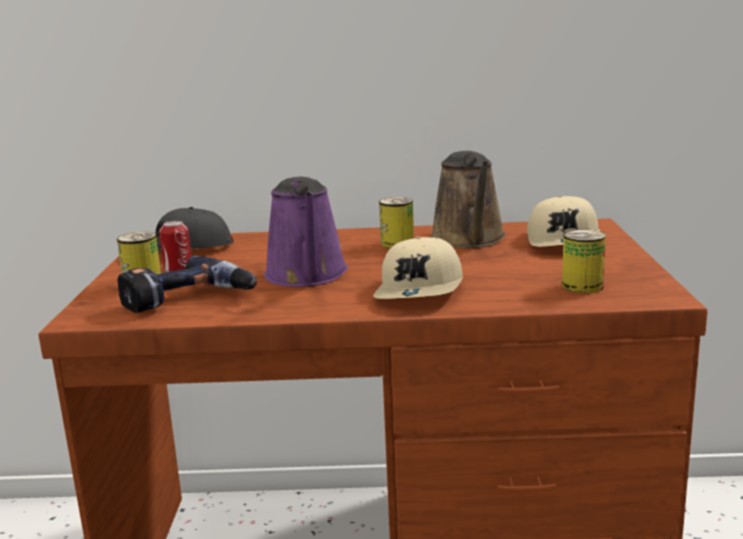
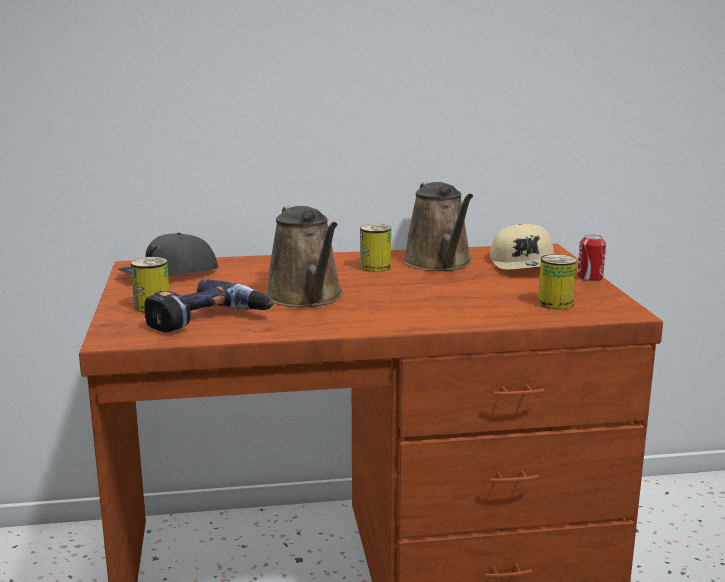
camera: 10 degrees left, 0 degrees up
can [159,221,191,272] -> can moved to [577,234,606,281]
purple watering can [264,176,348,287] -> brown watering can [266,205,343,307]
beige cap [373,237,463,299] -> none

